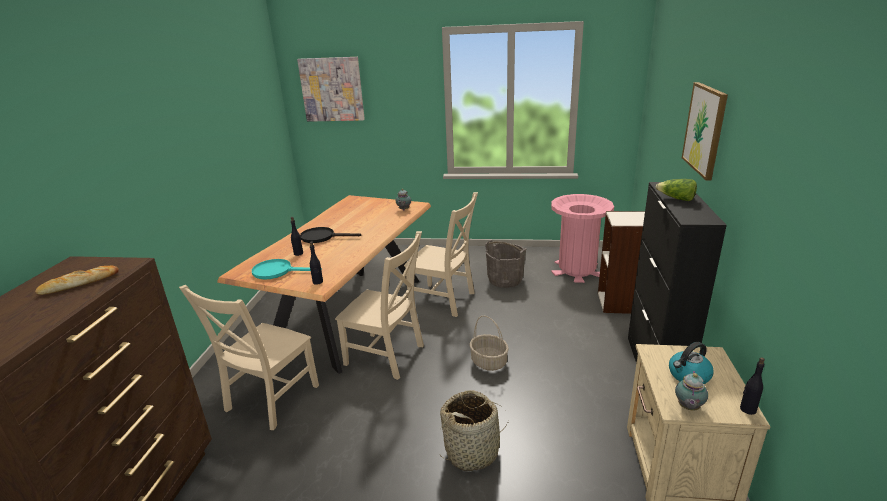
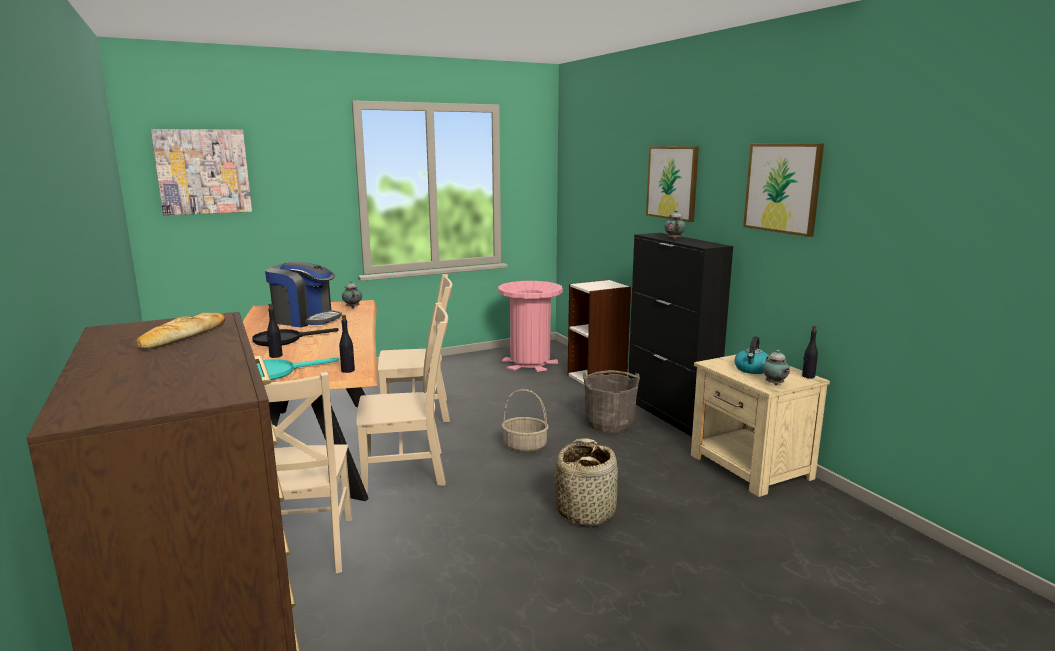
camera: 35 degrees left, 10 degrees down
grey bucket [485,240,527,288] -> grey bucket moved to [583,370,640,433]
lettuce [656,179,697,201] -> teapot [664,210,686,240]
none -> coffee machine [265,261,342,327]
none -> picture [743,143,824,237]

